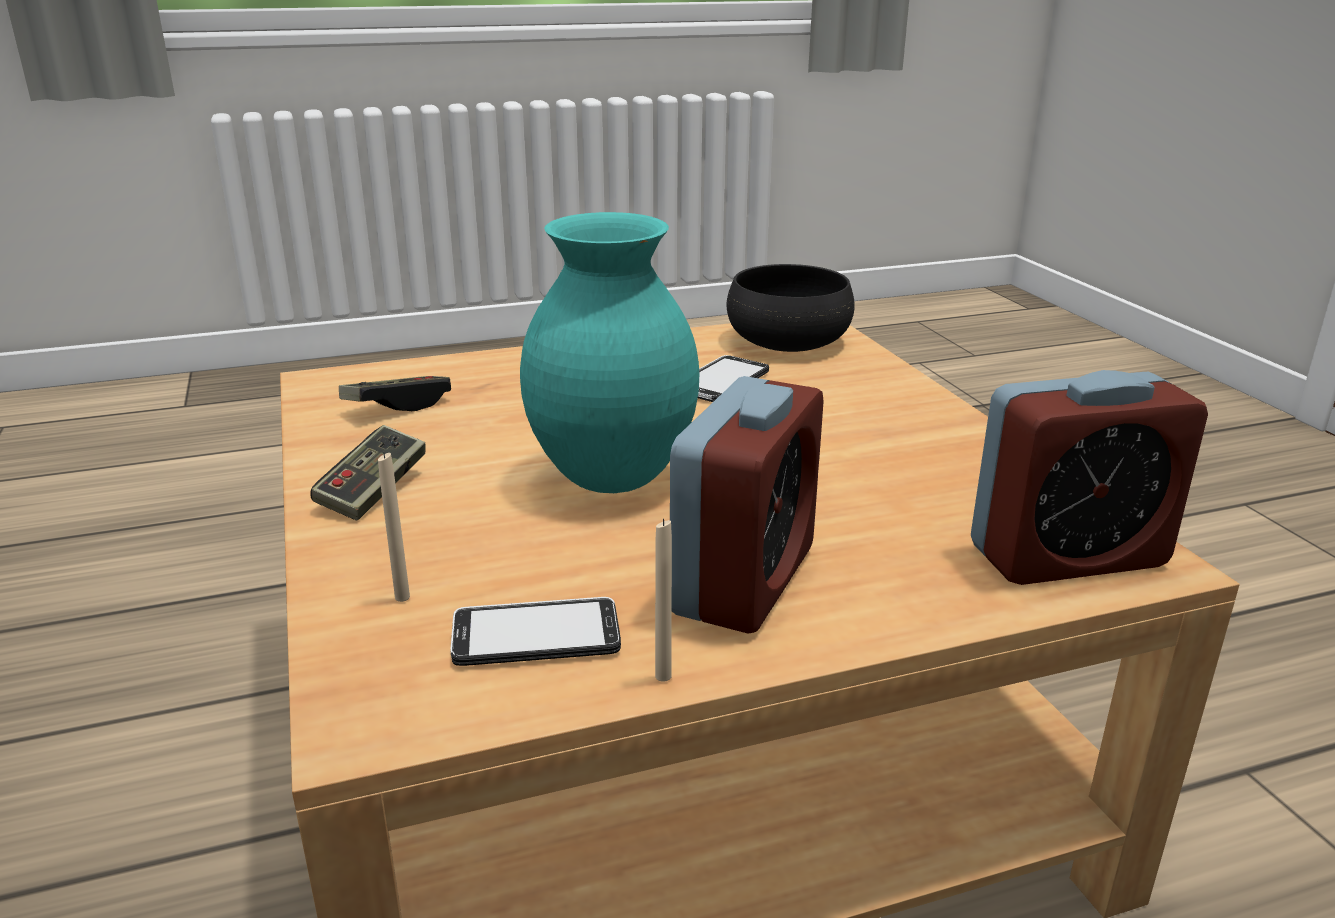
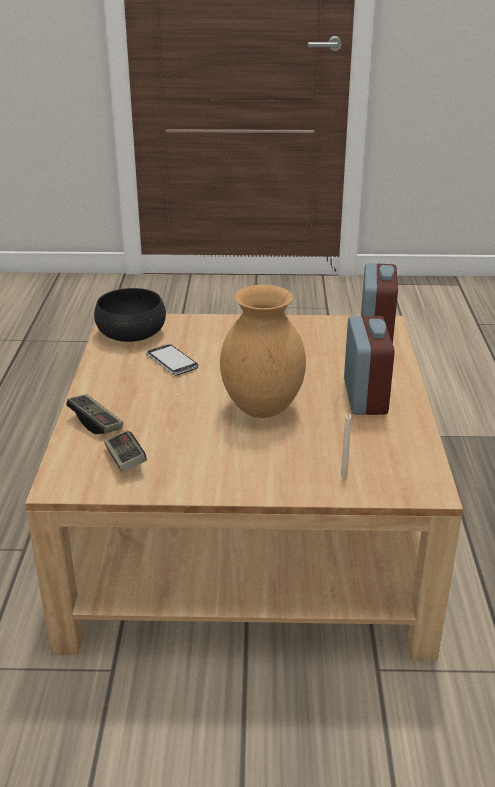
camera: 70 degrees left, 5 degrees up
game controller [310,425,425,520] -> game controller moved to [66,394,123,434]
phone [450,597,621,666] -> none
turquoise vase [520,212,699,493] -> brown vase [220,285,306,418]
beige candle [655,518,672,682] -> none
alarm clock [670,376,824,634] -> alarm clock turned 45 degrees clockwise [344,316,395,415]

